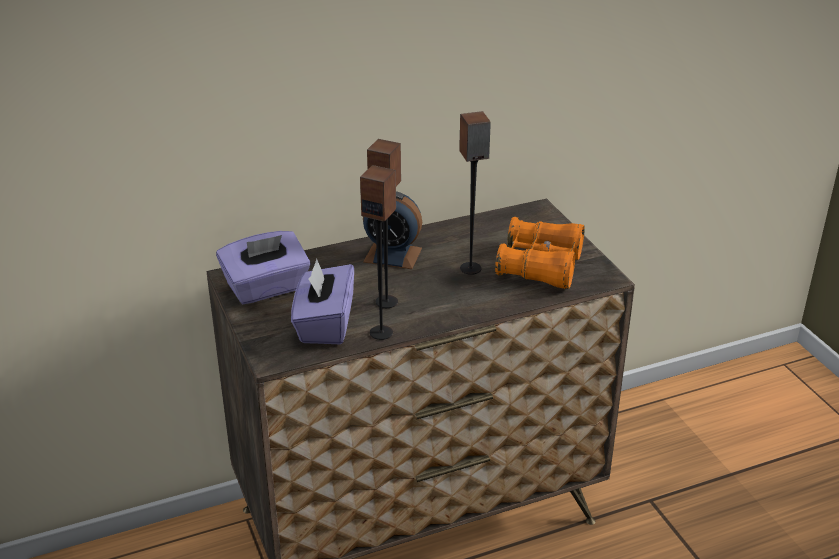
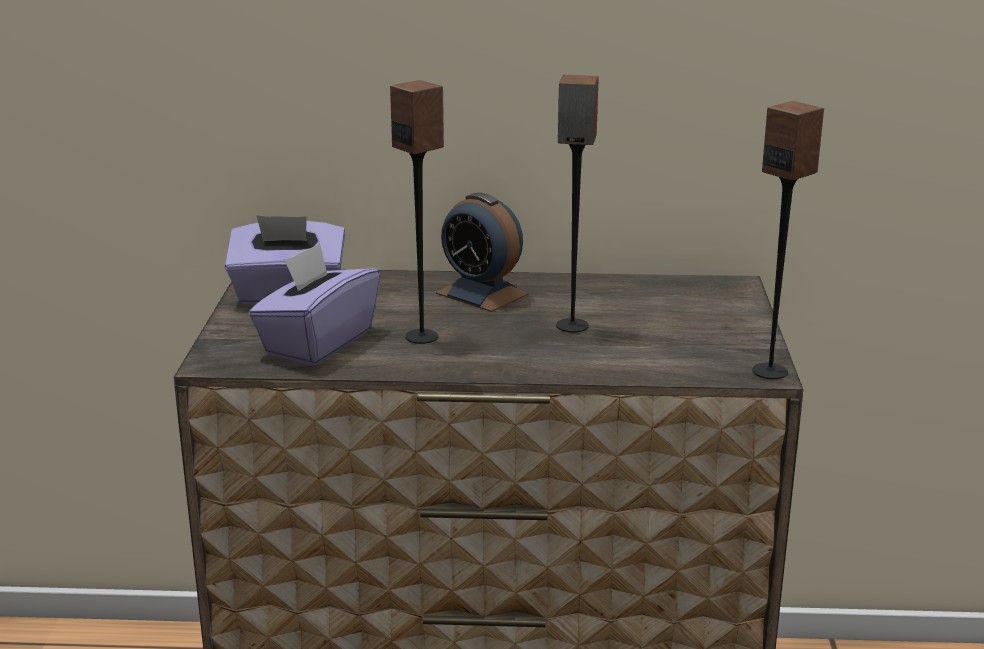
camera: 25 degrees right, 10 degrees down
speaker [360,165,396,340] -> speaker moved to [752,101,824,379]
orange binoculars [495,217,585,289] -> none

